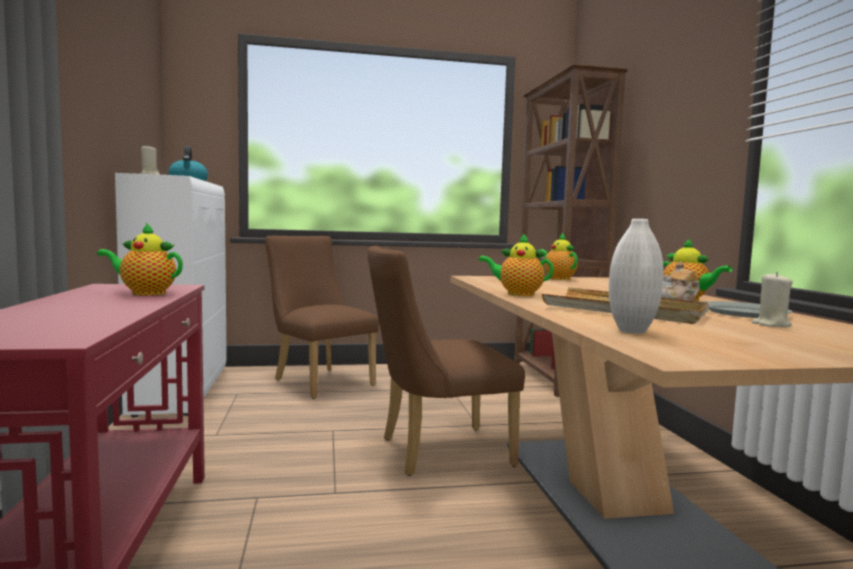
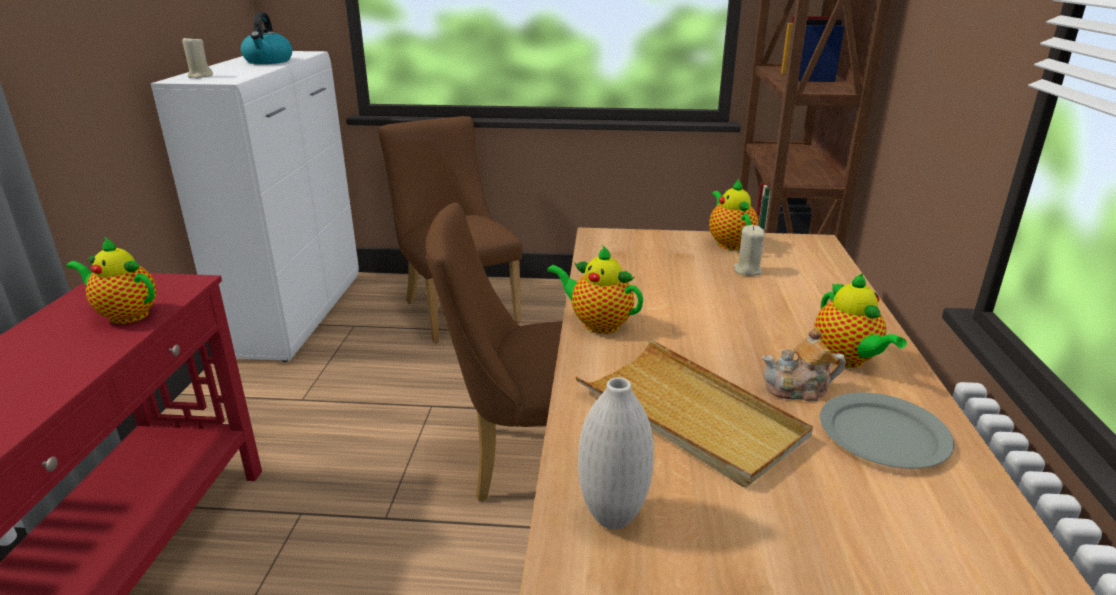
camera: 15 degrees right, 20 degrees up
beige candle [752,272,793,327] -> beige candle moved to [733,225,765,276]

